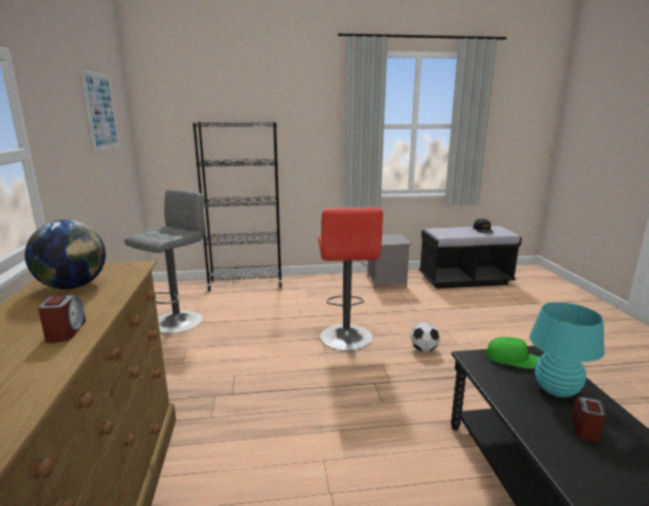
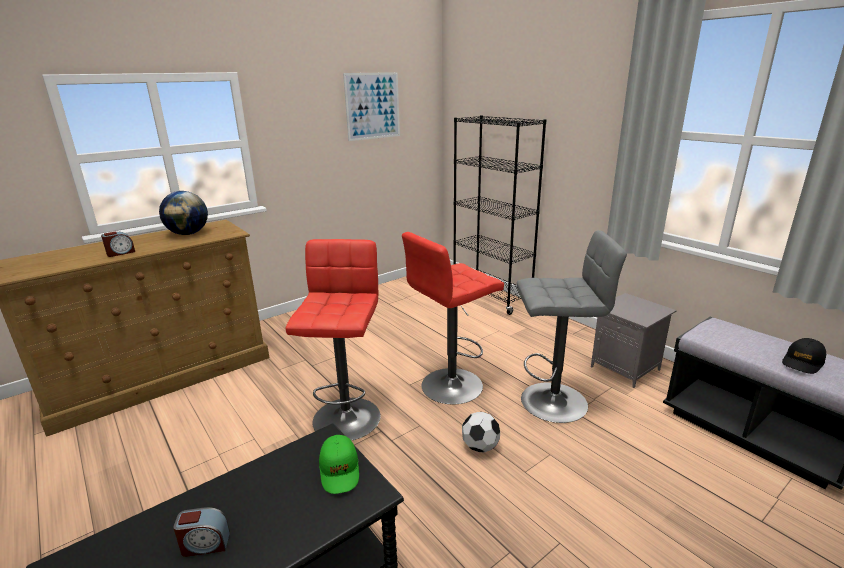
camera: 60 degrees right, 5 degrees up
grey stool [124,189,204,333] -> grey stool moved to [517,230,627,423]
turquoise table lamp [529,302,605,397] -> none
none -> red stool [286,239,381,441]

